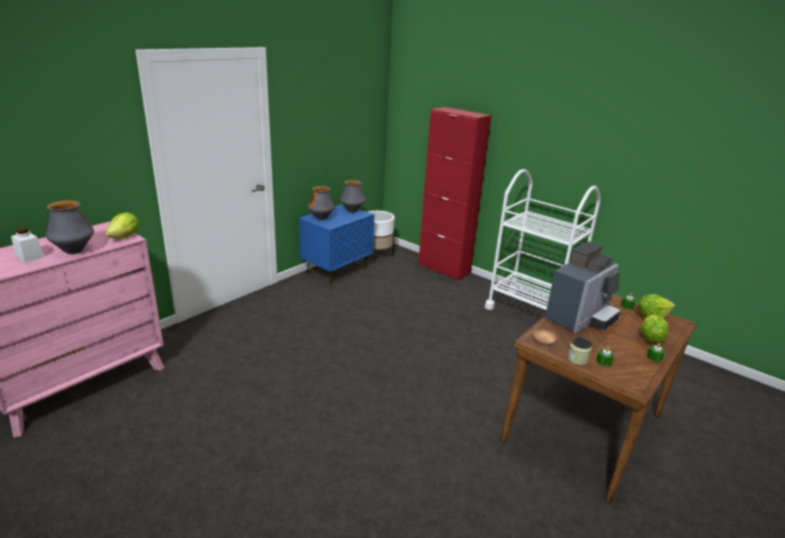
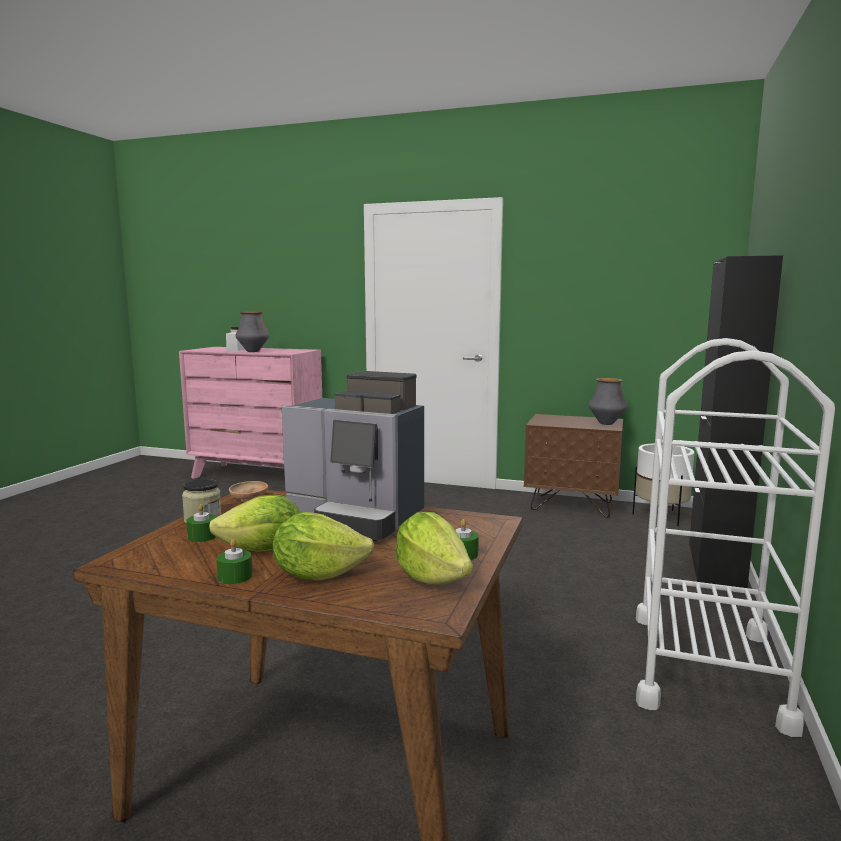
camera: 70 degrees right, 15 degrees down
lettuce [105,212,139,239] -> lettuce moved to [209,494,301,552]
blue nightstand [299,204,375,284] -> brown nightstand [524,414,623,518]
vase [308,186,335,220] -> none
red cabinet [418,107,491,281] -> black cabinet [689,255,783,588]

